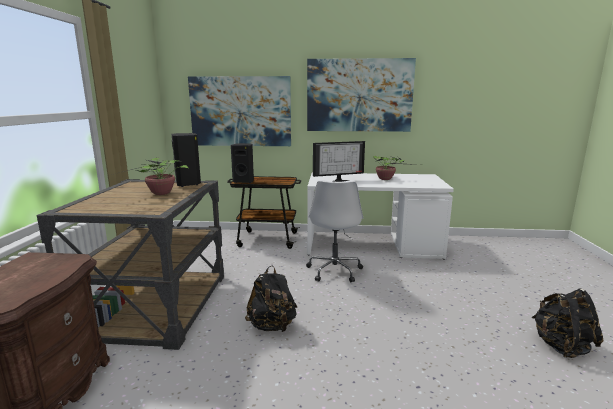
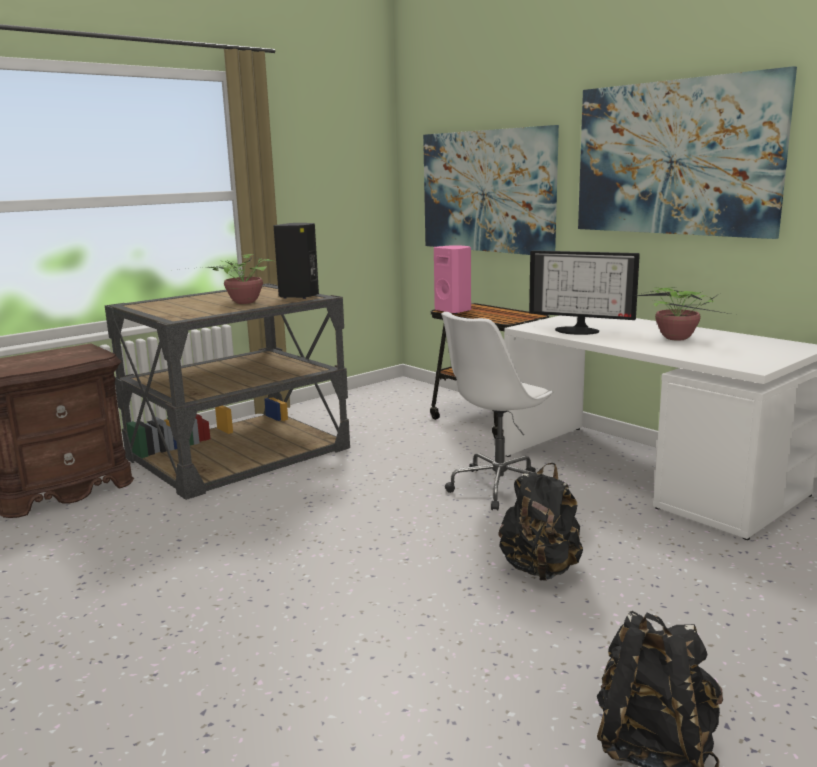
camera: 45 degrees right, 0 degrees up
black speaker [231,143,254,183] -> pink speaker [434,245,471,314]
black backpack [245,265,297,332] -> black backpack moved to [499,463,583,581]

